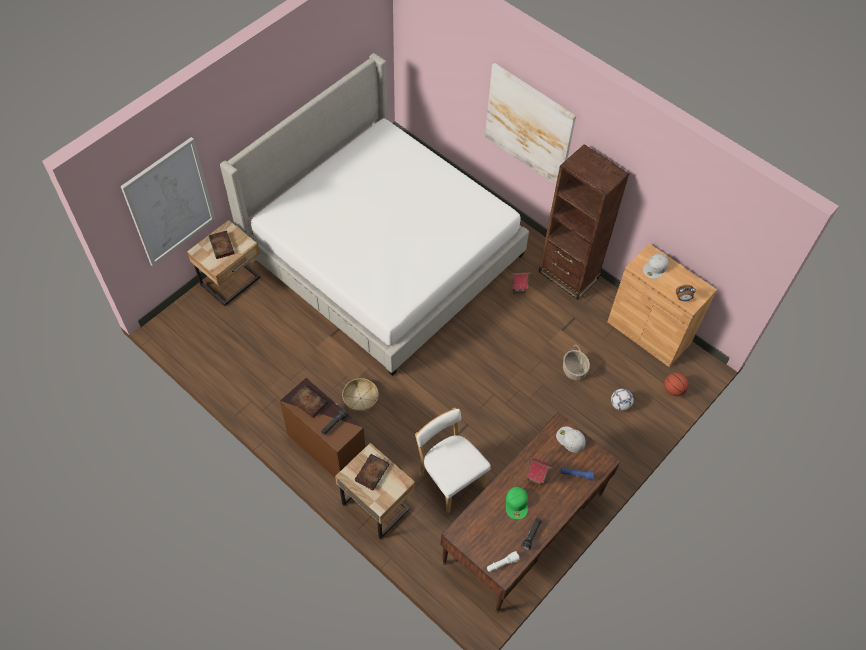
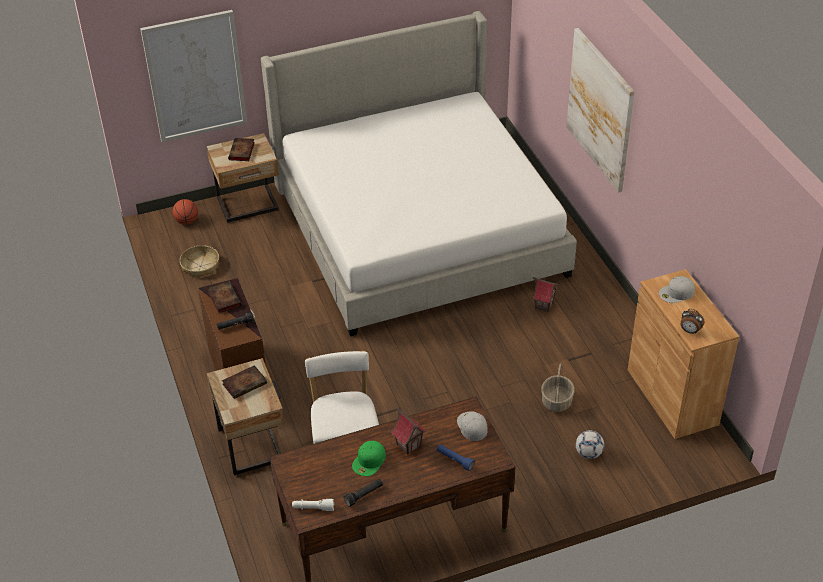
camera: 30 degrees right, 15 degrees down
basket [342,378,378,412] -> basket moved to [180,245,219,278]
brown bookcase [539,144,629,300] -> none
basketball [664,372,689,396] -> basketball moved to [172,199,198,225]

